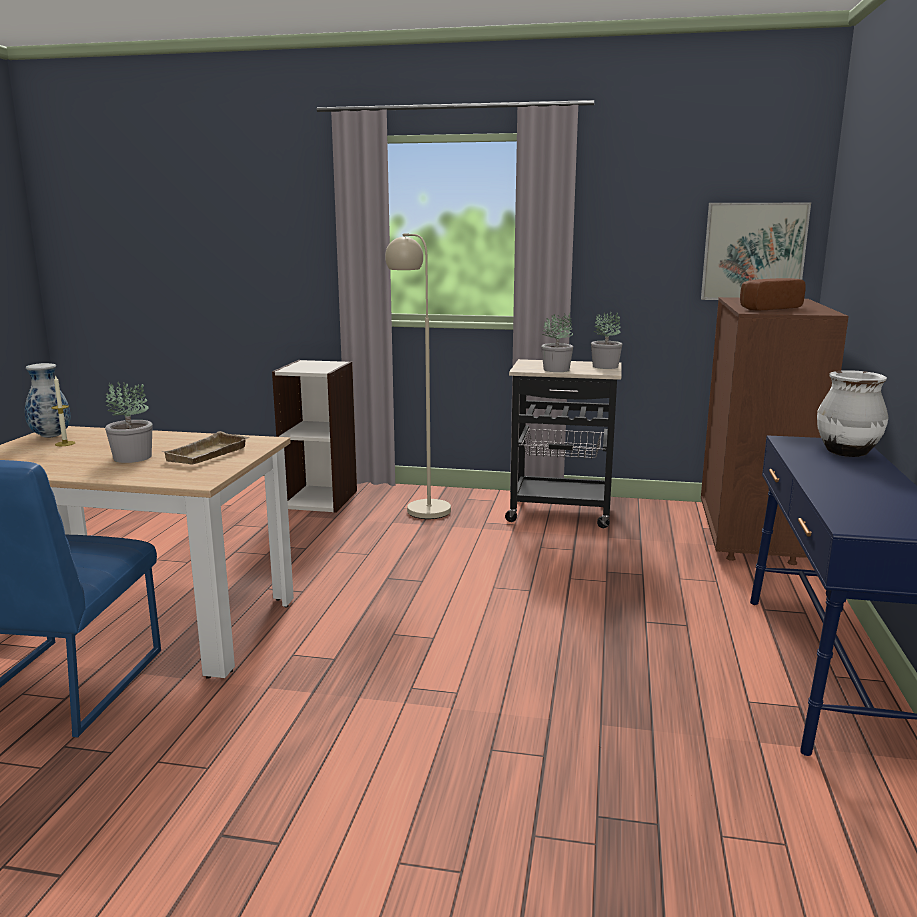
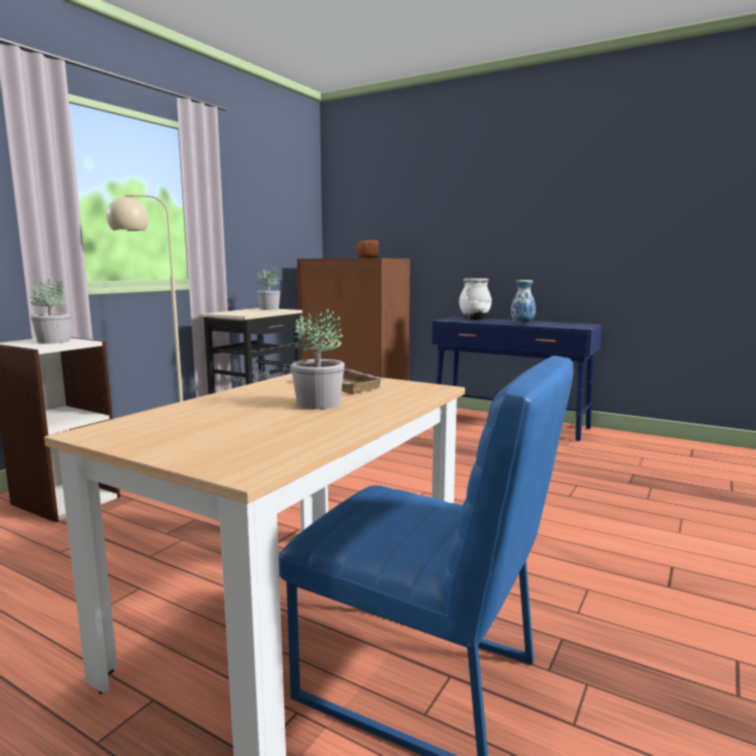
camera: 70 degrees left, 5 degrees down
vase [25,363,71,438] -> vase moved to [511,280,536,324]
candle [51,375,75,446] -> none
potted plant [541,313,573,372] -> potted plant moved to [30,279,71,344]
picture [701,203,811,300] -> none

